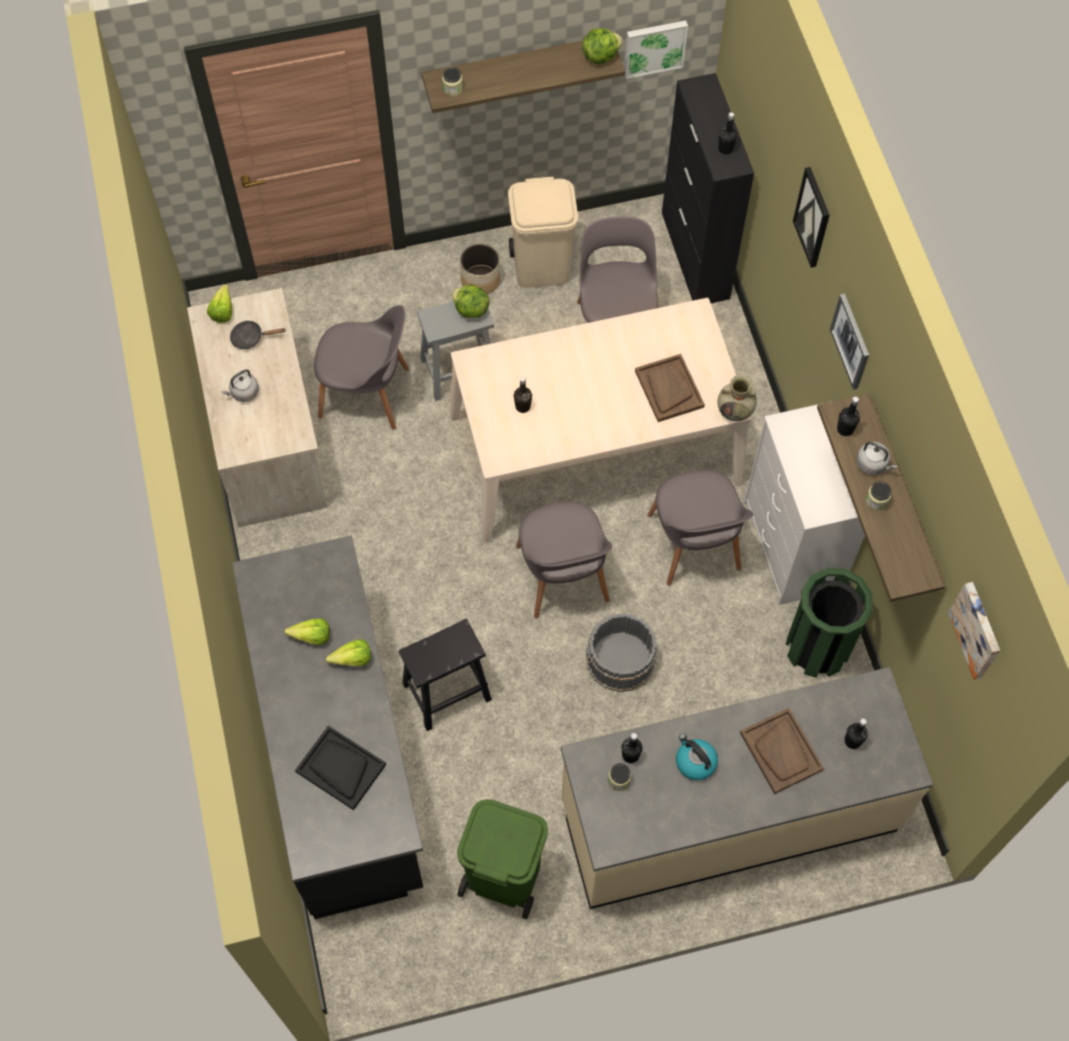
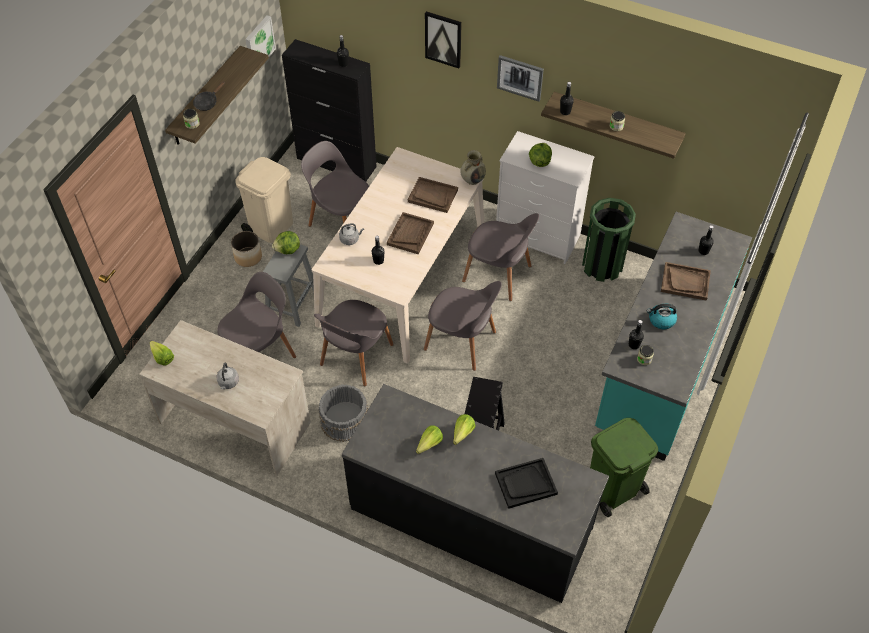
camera: 50 degrees left, 10 degrees down
black frying pan [230,320,285,350] -> black frying pan moved to [193,81,225,111]
beige counter [561,667,933,909] -> turquoise counter [595,212,752,461]
lettuce [582,28,623,64] -> lettuce moved to [529,143,552,167]
grey bucket [586,613,658,692] -> grey bucket moved to [318,384,368,442]
grey kettle [856,442,898,475] -> grey kettle moved to [339,223,364,245]
picture [948,582,1000,680] -> none
none -> grey chair [314,300,394,386]
none -> brown tray [387,212,434,255]

